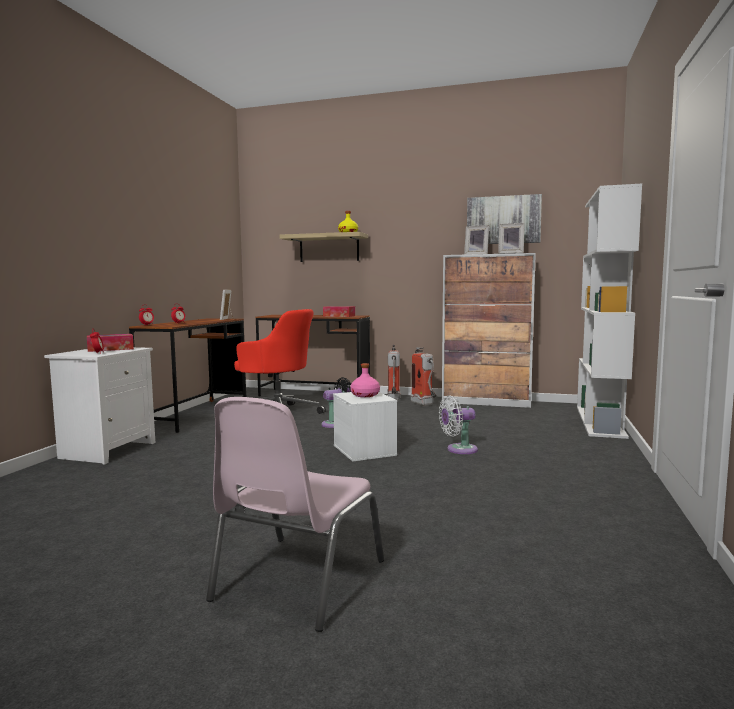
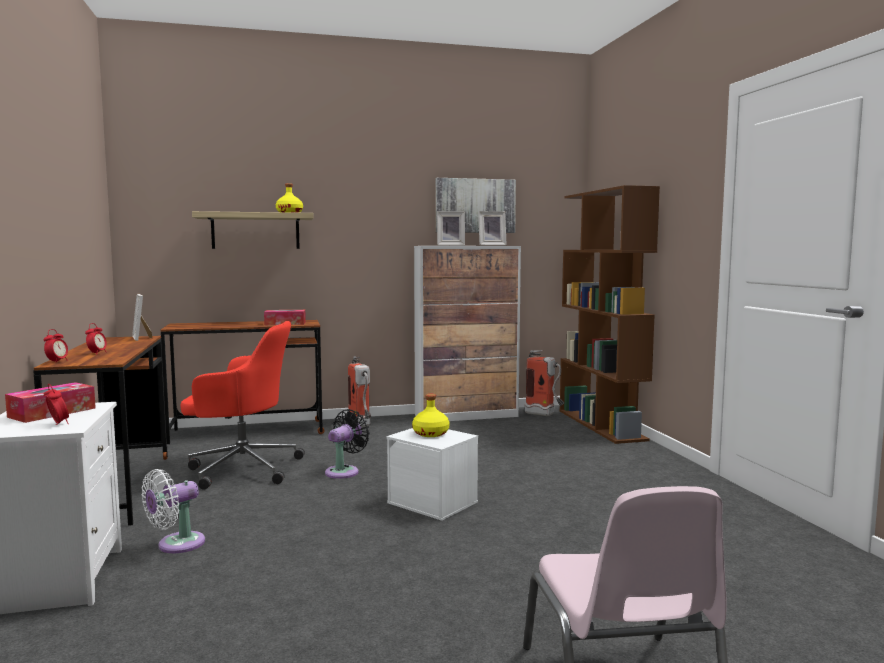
camera: 30 degrees left, 0 degrees up
pink bottle [350,363,380,397] -> yellow bottle [412,394,449,437]
fire extinguisher [411,347,437,406] -> fire extinguisher moved to [525,350,565,416]
white fan [439,396,478,454] -> white fan moved to [142,469,205,553]
white bookcase [577,184,642,439] -> brown bookcase [560,185,660,444]

